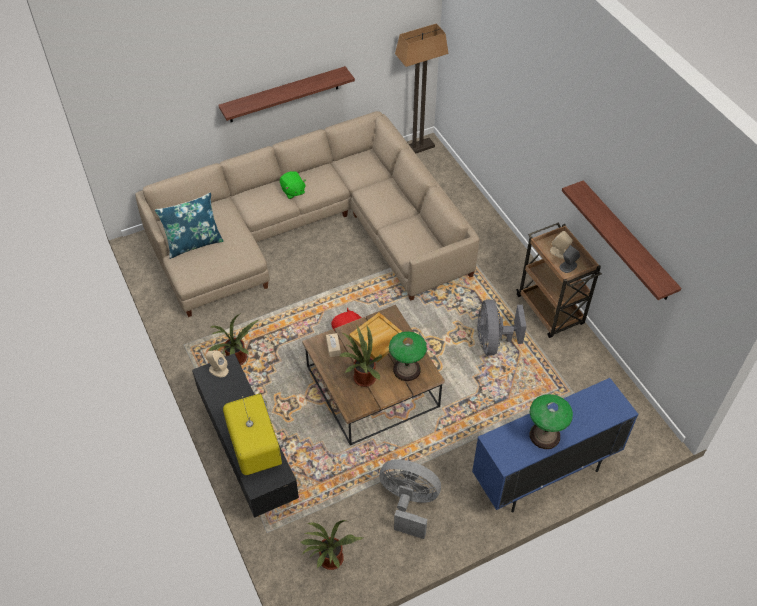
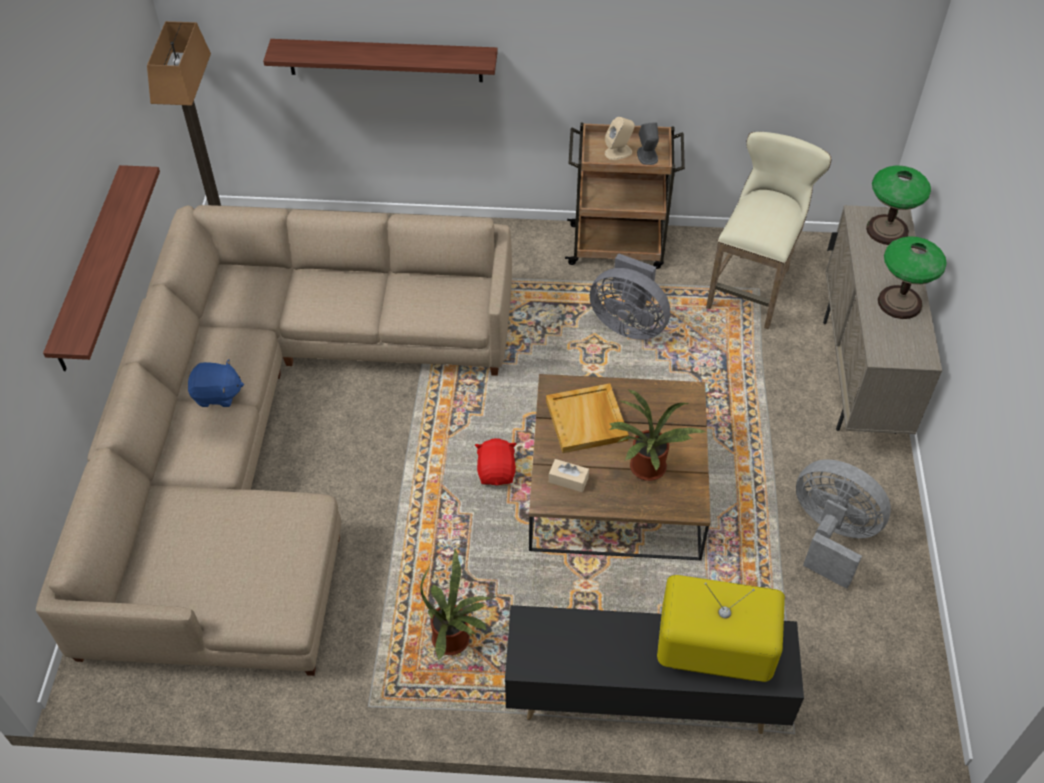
camera: 60 degrees left, 0 degrees up
blue pillow [155,193,224,259] -> none
beige speaker [206,351,229,377] -> none
green plush toy [280,171,306,199] -> blue plush toy [188,359,244,407]
potted plant [301,520,363,570] -> none
grey fan [379,459,441,539] -> grey fan turned 75 degrees clockwise [796,459,891,589]
table lamp [389,331,427,381] -> table lamp moved to [866,165,931,245]
blue cabinet [472,378,638,512] -> beige cabinet [823,205,942,434]
shelf [562,180,681,300] -> shelf moved to [263,39,498,82]
none -> beige stool [706,132,831,329]

